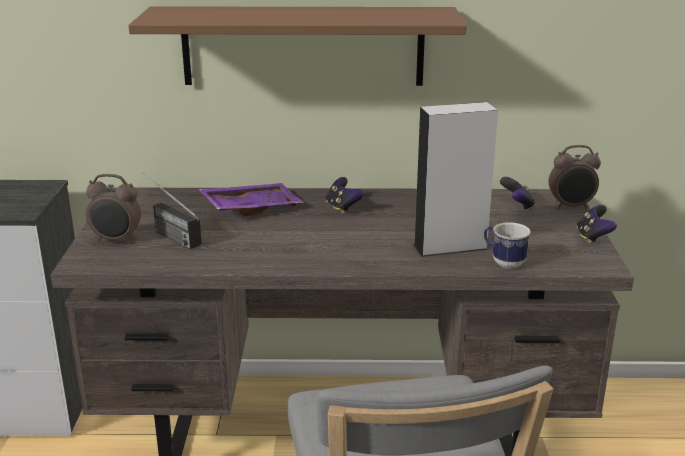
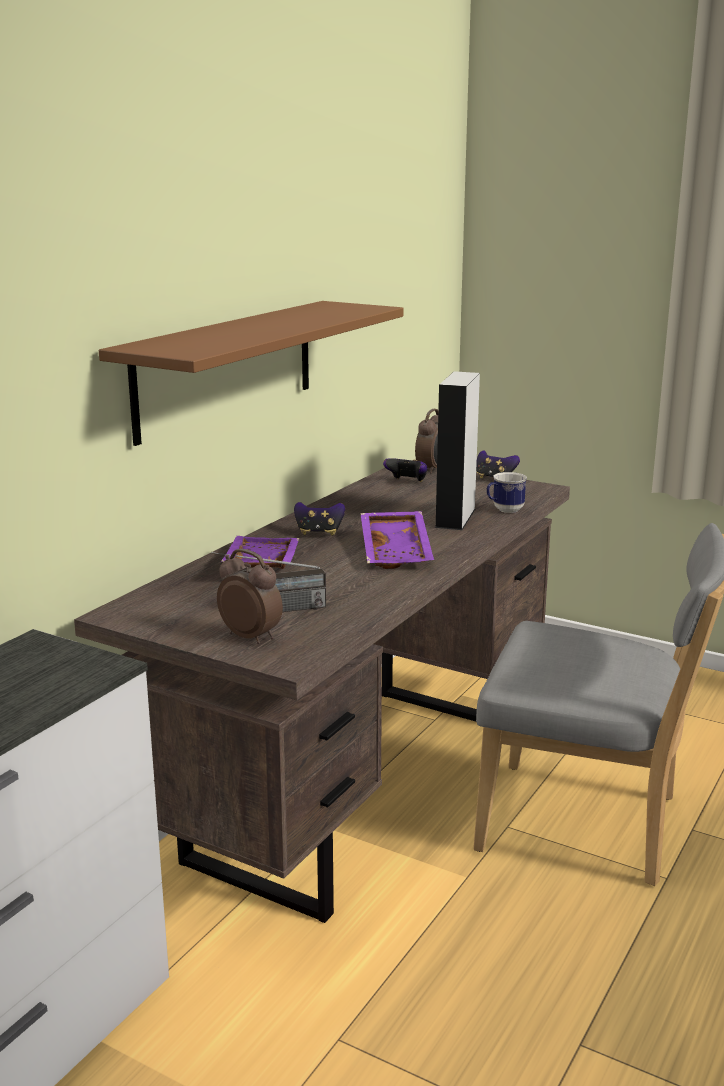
camera: 60 degrees left, 5 degrees down
alarm clock [86,174,141,244] -> alarm clock turned 90 degrees counterclockwise [217,549,283,644]
none -> purple tray [360,511,434,569]

